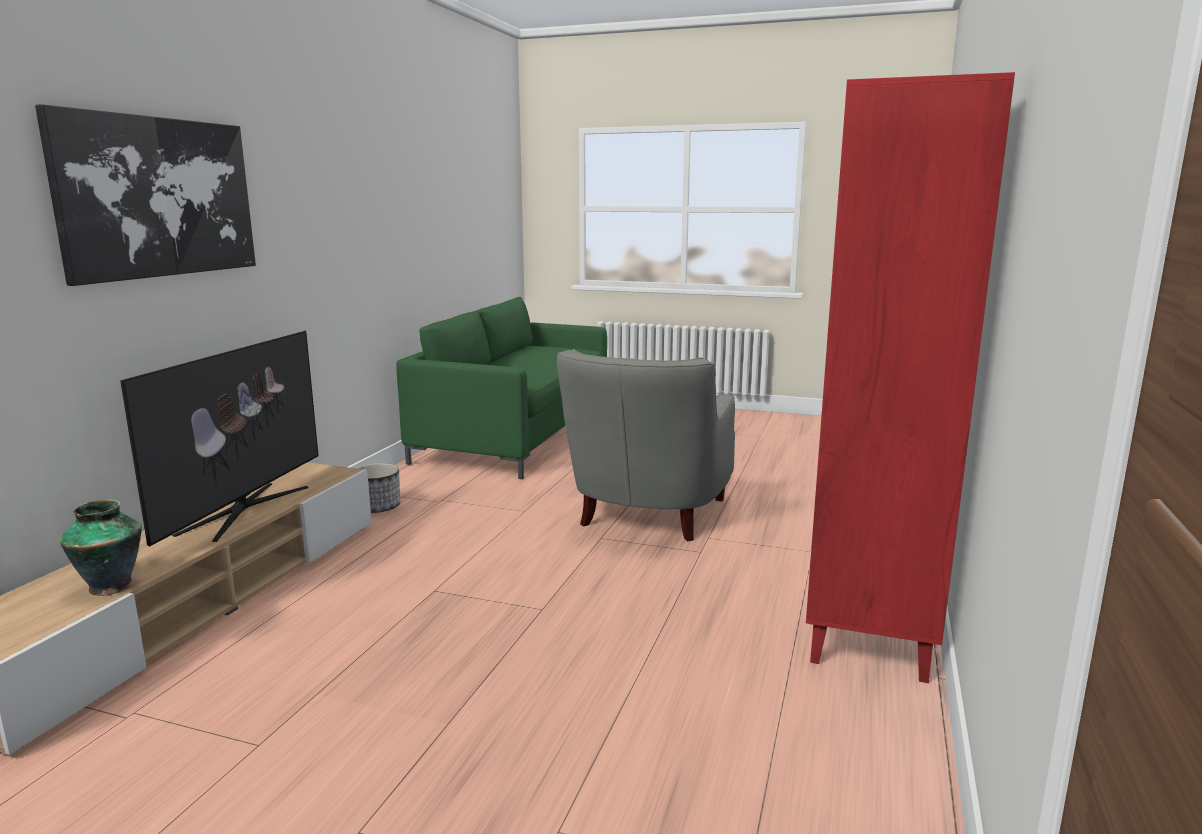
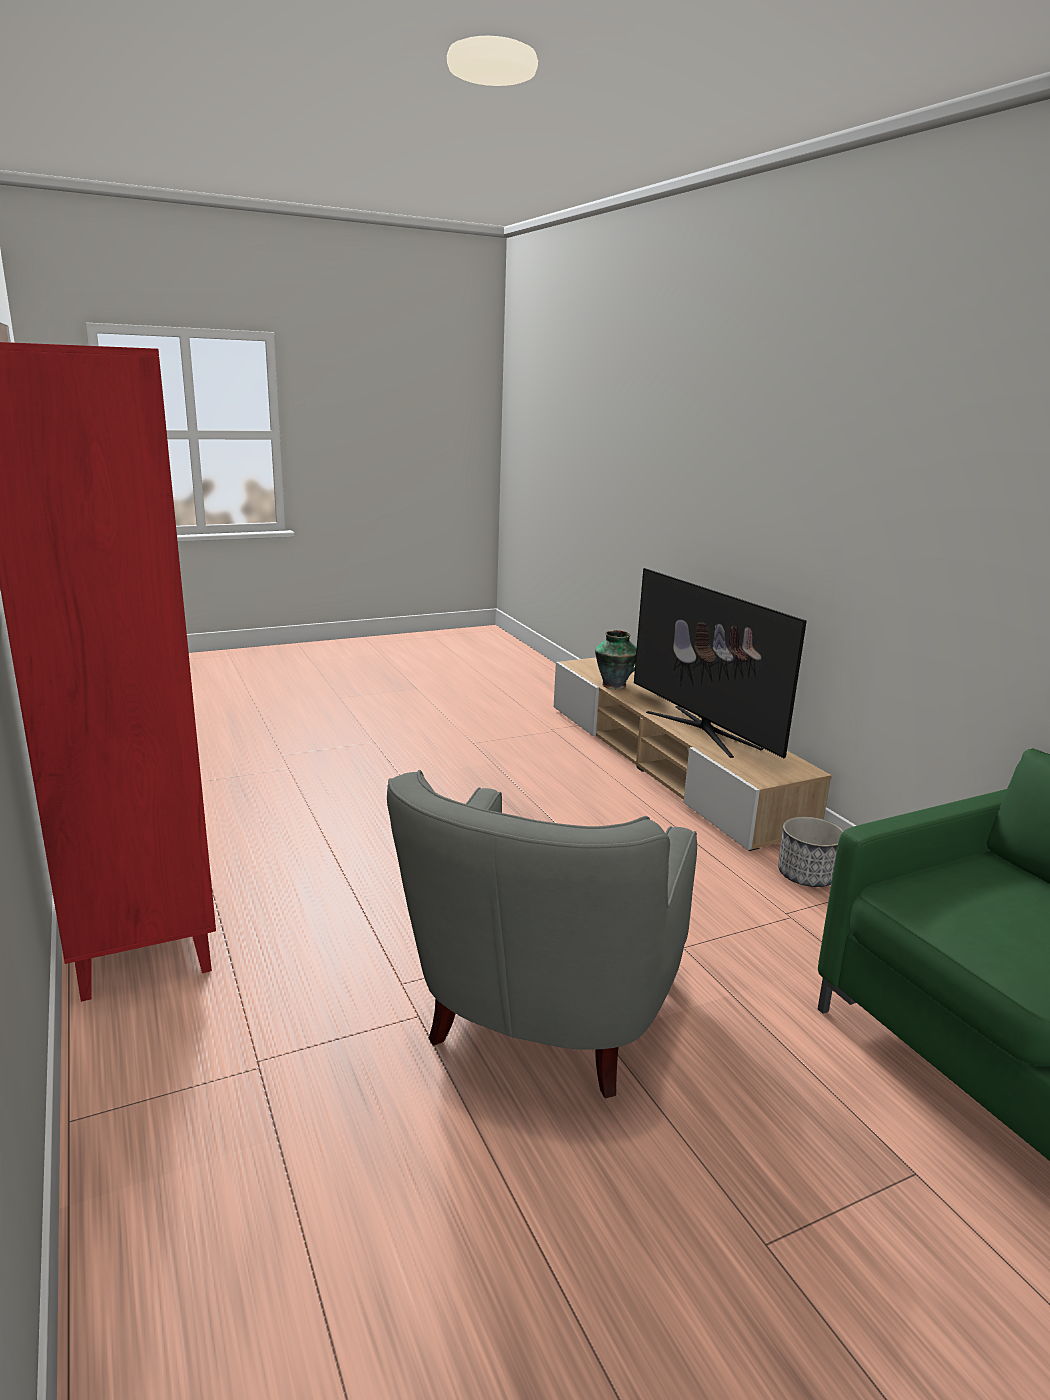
camera: 135 degrees right, 5 degrees up
picture [35,104,256,286] -> none
grey armchair [557,349,735,541] -> grey armchair turned 135 degrees counterclockwise [387,770,697,1098]

